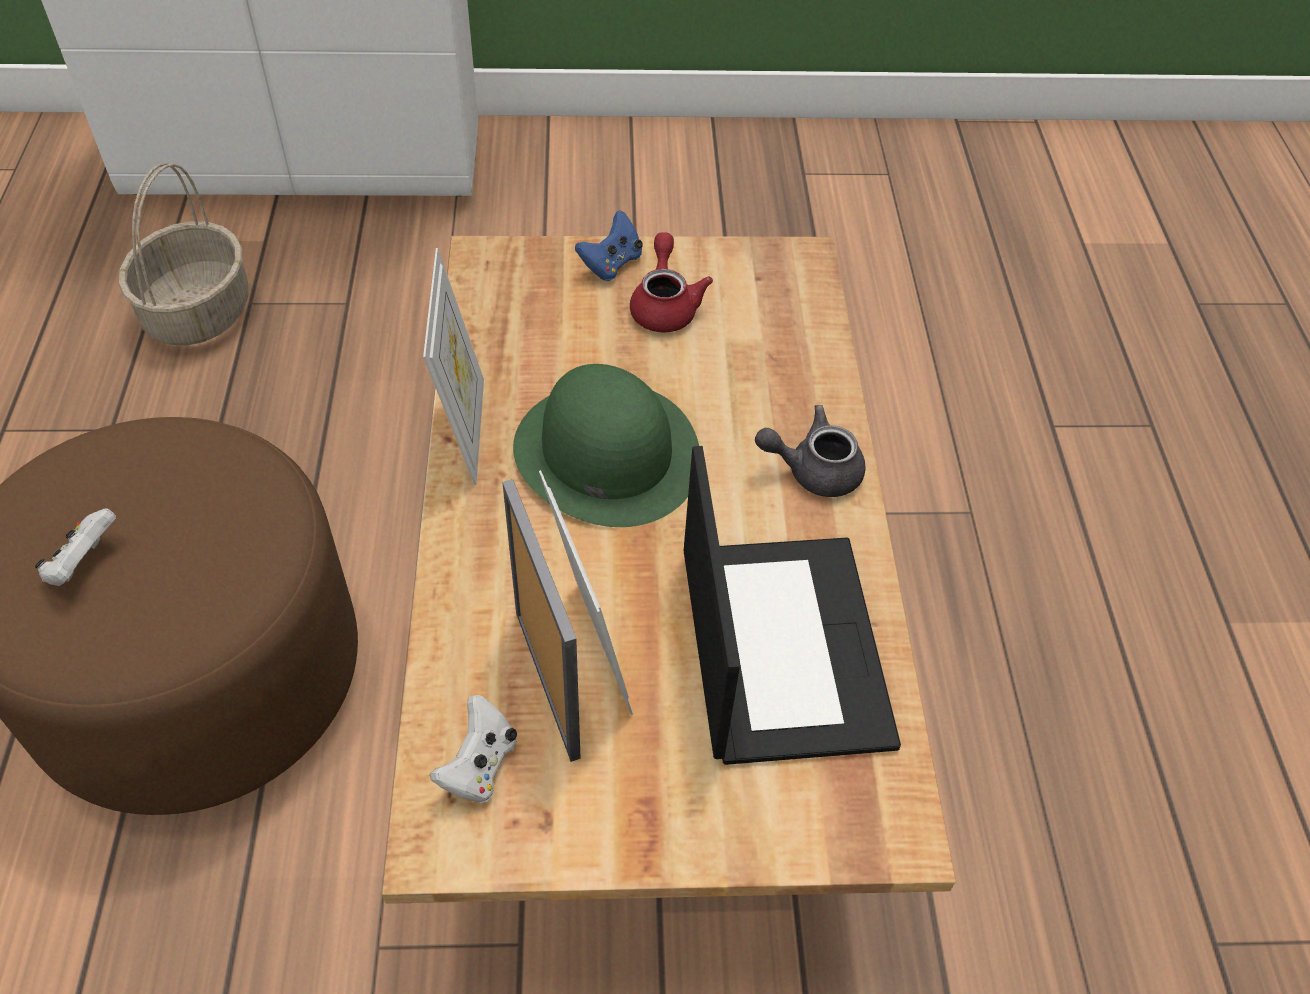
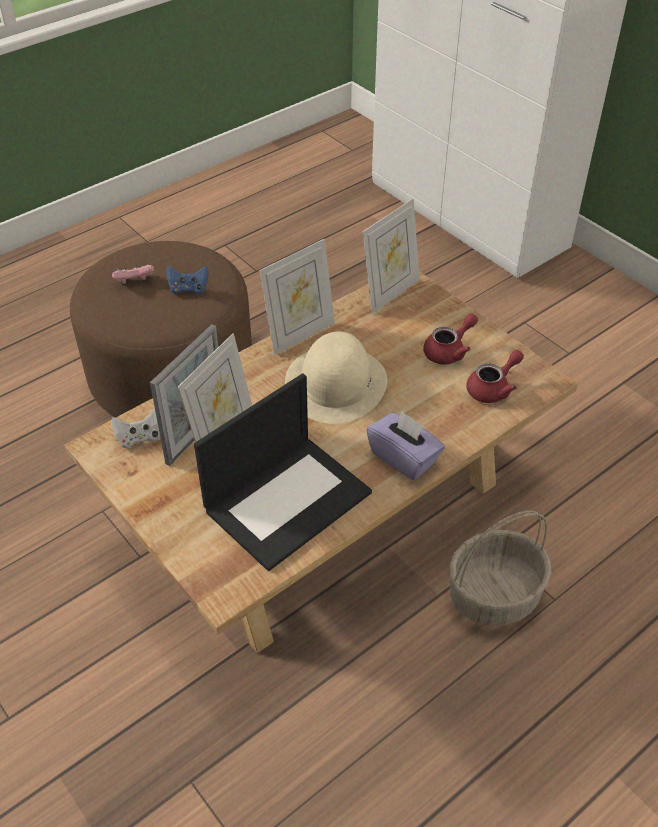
camera: 55 degrees right, 5 degrees down
white game controller [35,508,116,586] -> pink game controller [112,265,154,284]
basket [119,163,249,345] -> basket moved to [450,510,552,626]
green hat [513,364,699,527] -> beige hat [285,331,387,424]
blue game controller [575,210,643,281] -> blue game controller moved to [166,266,208,294]
grey teapot [755,405,866,497] -> purple tissue box [366,410,445,480]
none -> picture frame [363,198,419,314]
none -> red teapot [466,350,524,403]

